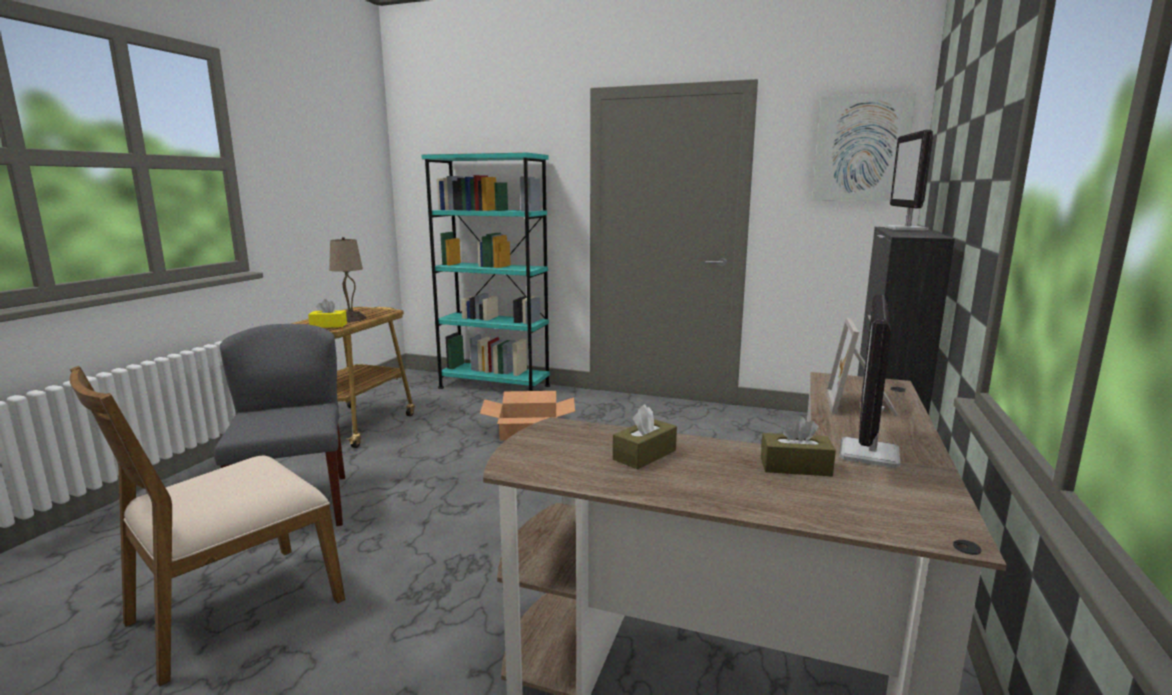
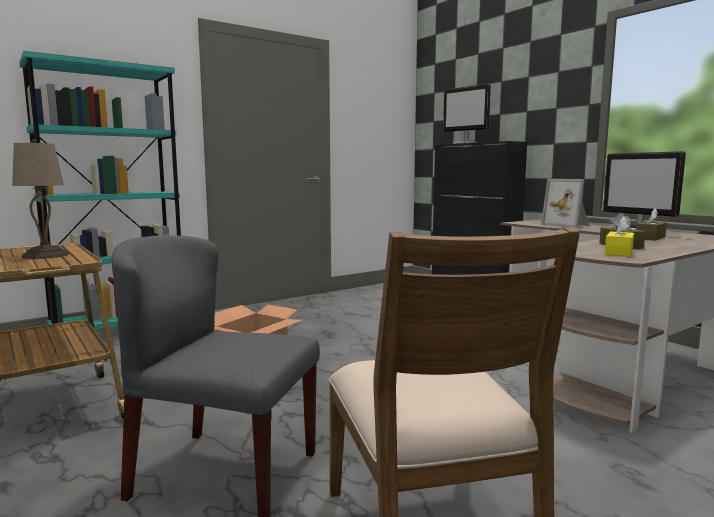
camera: 55 degrees left, 5 degrees down
yellow tissue box [308,299,347,328] -> yellow tissue box moved to [605,217,634,256]
picture [812,92,916,201] -> none

